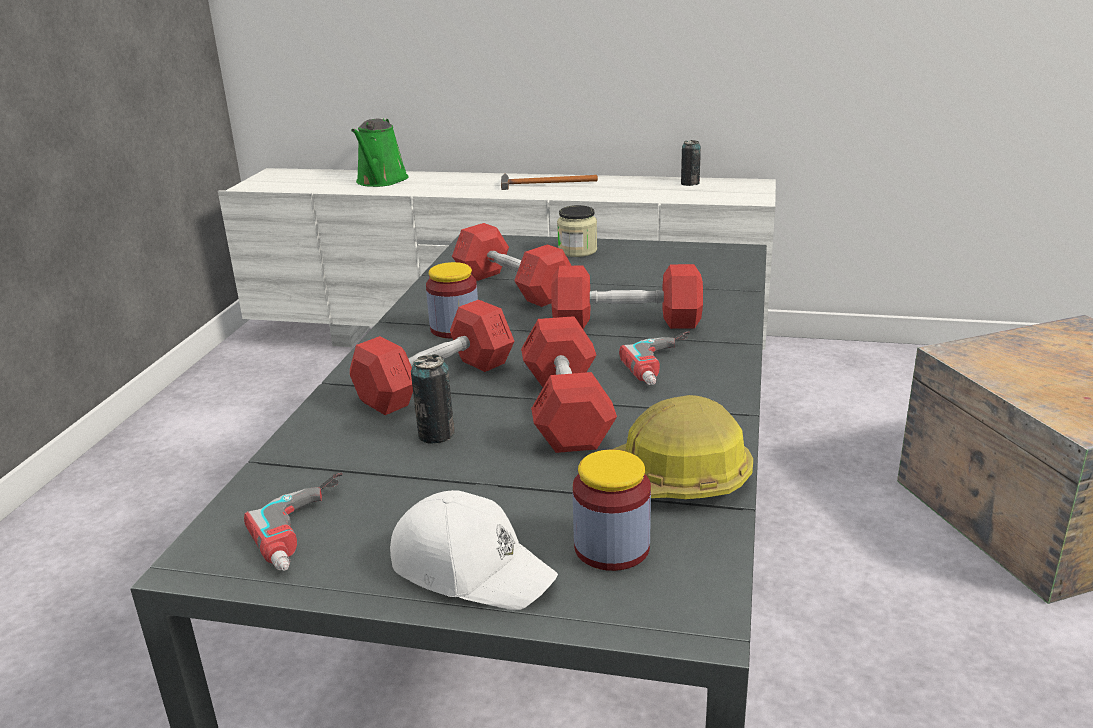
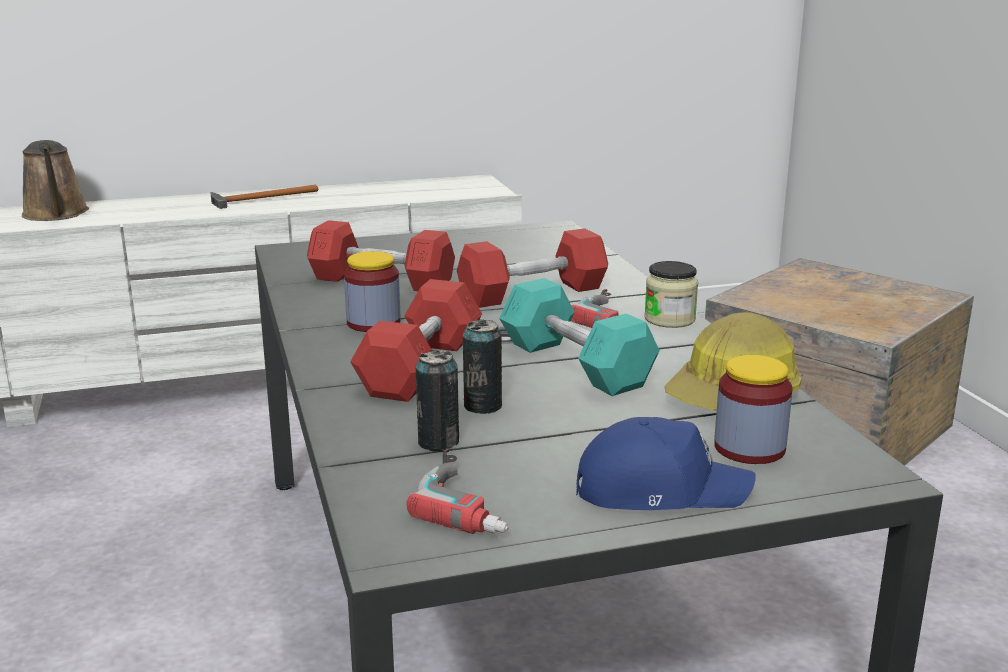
camera: 30 degrees left, 5 degrees down
green watering can [351,118,409,187] -> brown watering can [22,140,89,221]
white cap [390,490,558,610] -> blue cap [576,417,756,510]
red dumbbell [521,316,617,453] -> turquoise dumbbell [499,278,660,396]
jar [557,205,597,257] -> jar moved to [644,261,698,328]
can [681,140,701,186] -> can moved to [416,350,459,451]

